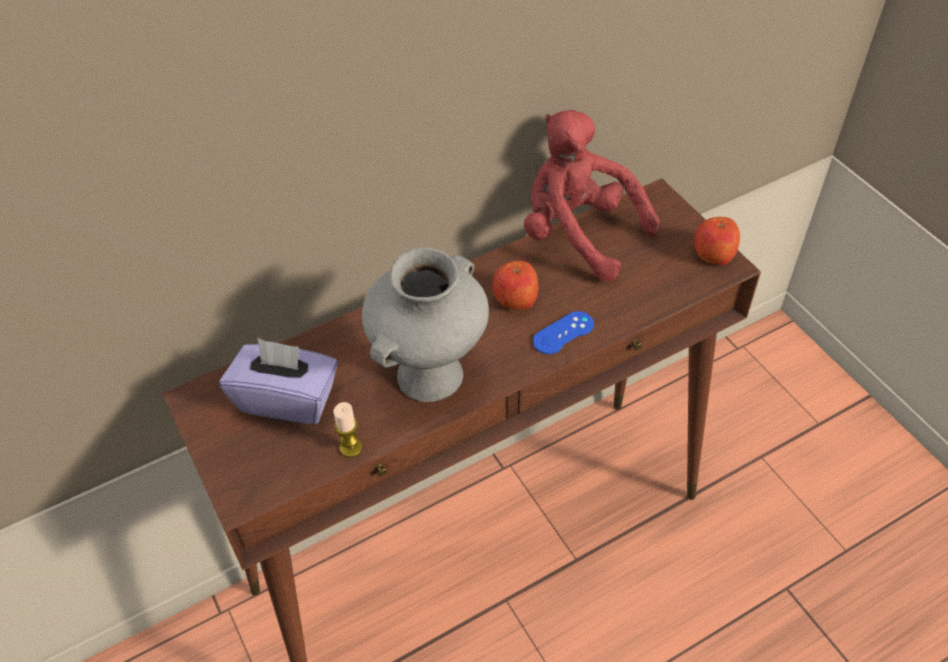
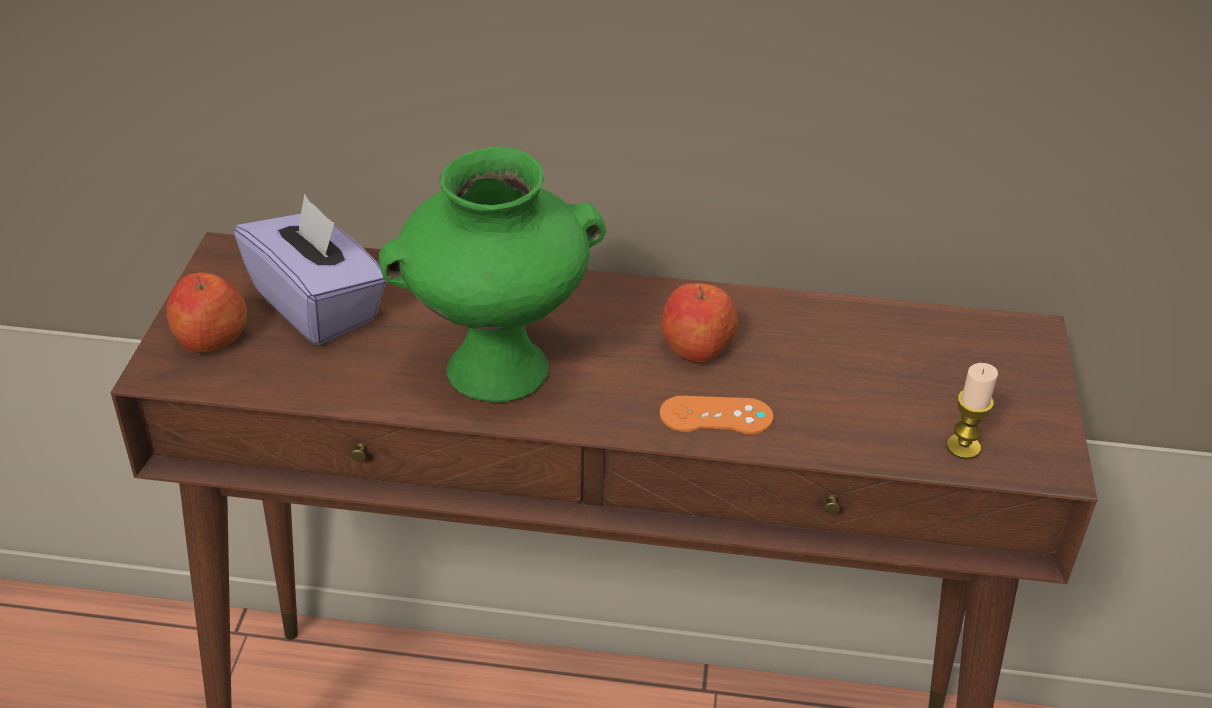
camera: 35 degrees right, 10 degrees down
candle [334,402,362,458] -> candle moved to [946,363,998,460]
grey vase [362,247,489,402] -> green vase [379,146,606,402]
red plush toy [524,110,660,282] -> none
blue game controller [533,311,594,354] -> orange game controller [660,396,773,434]
apple [694,217,740,265] -> apple moved to [167,272,247,353]

